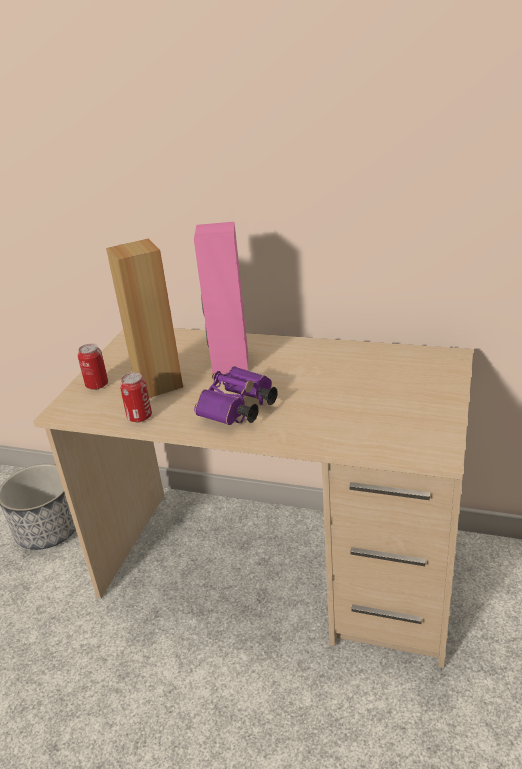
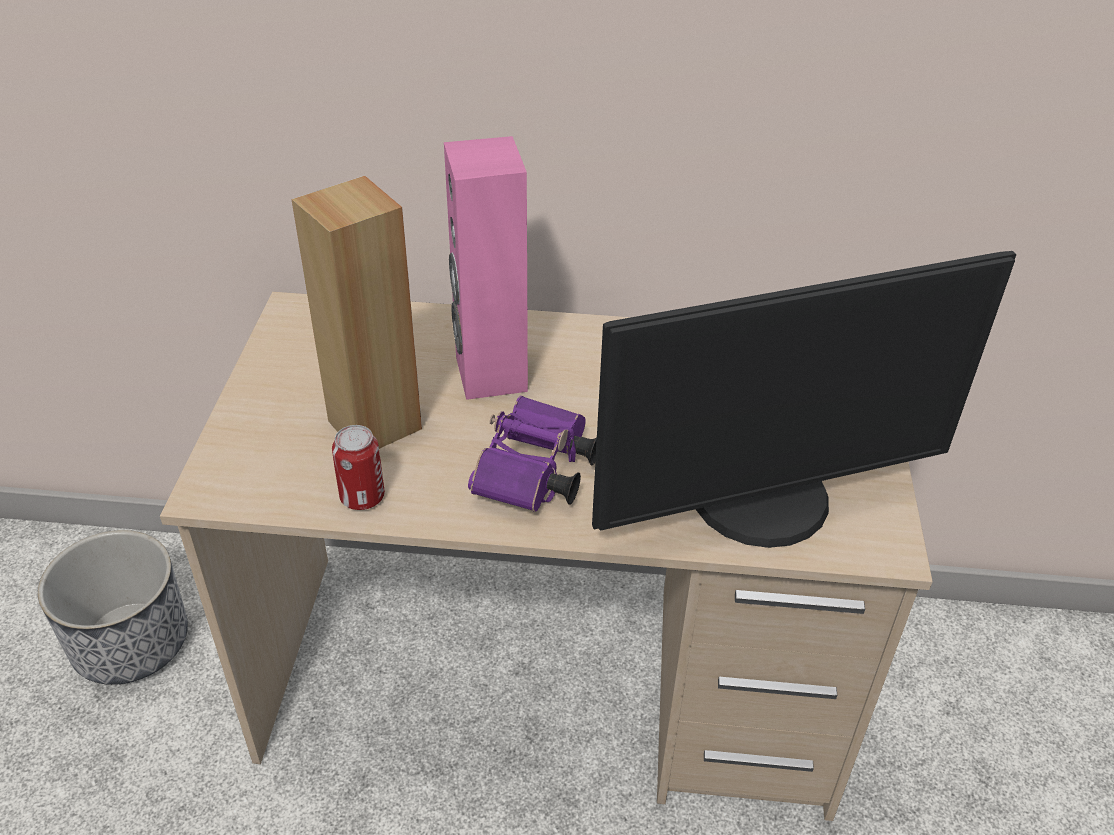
camera: 15 degrees left, 10 degrees up
can [78,344,108,390] -> none
none -> monitor [592,251,1016,548]

